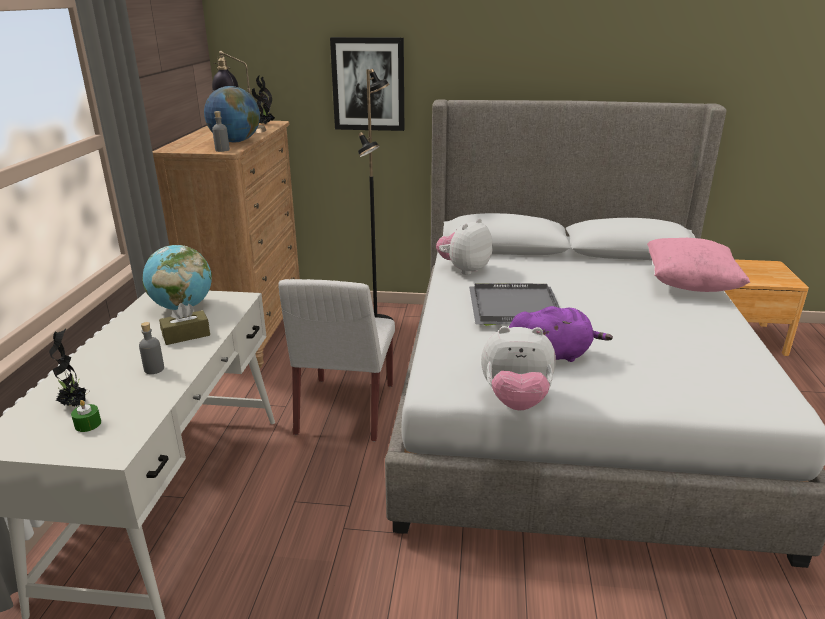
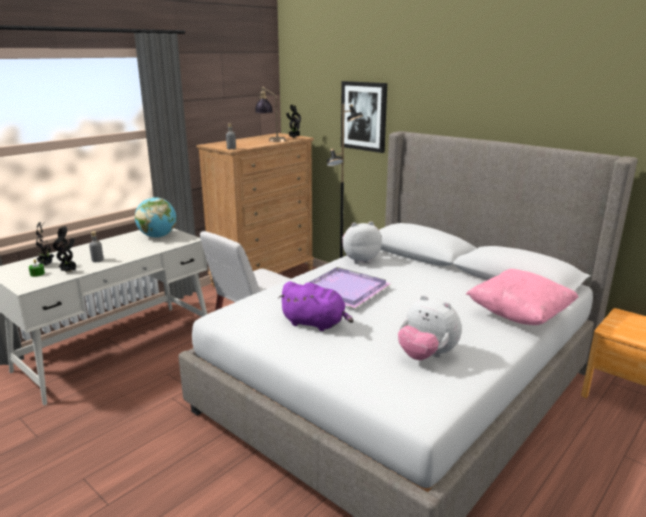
camera: 35 degrees right, 5 degrees down
brown tissue box [159,303,210,345] -> none
globe [204,86,260,142] -> none
grey tray [469,284,560,326] -> purple tray [308,267,391,308]
plush toy [481,326,556,410] -> plush toy moved to [398,295,462,360]
none -> potted plant [53,226,77,272]

